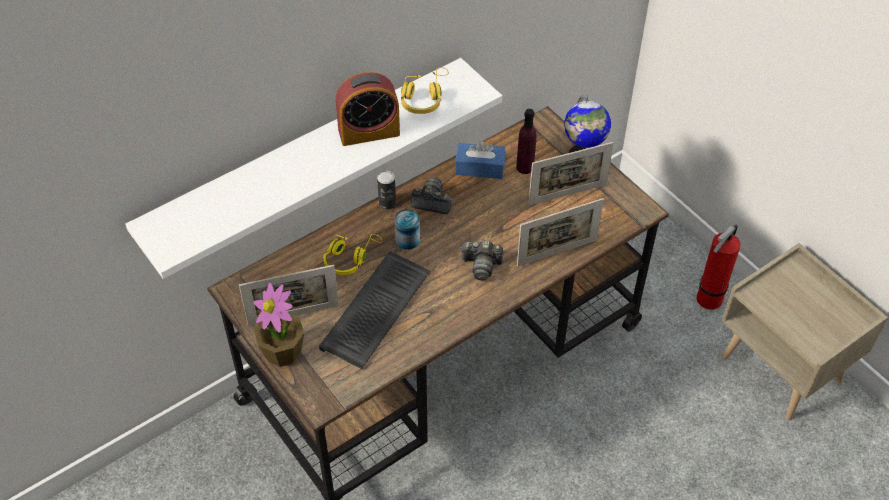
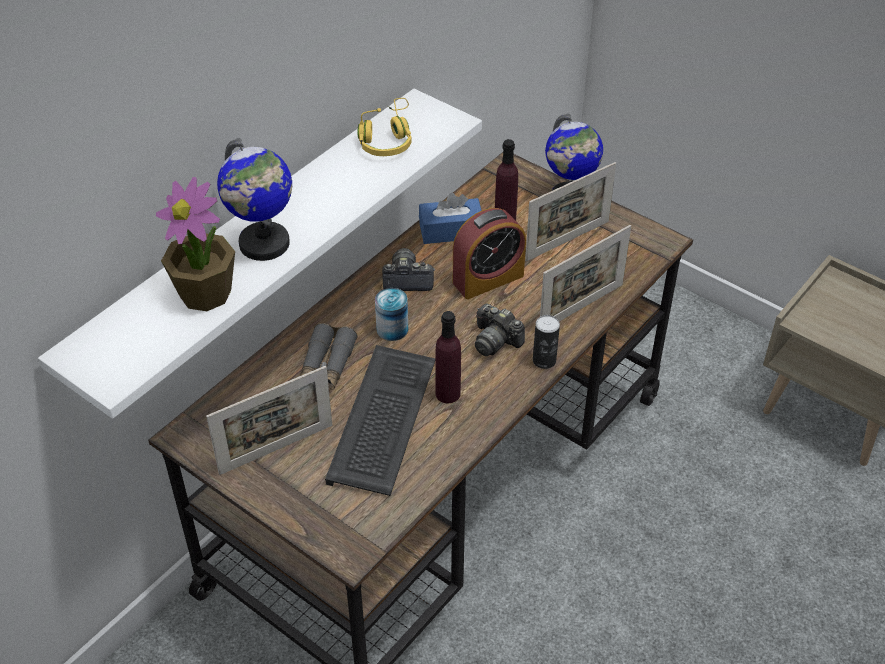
camera: 15 degrees left, 5 degrees down
potted plant [254,283,304,367] -> potted plant moved to [156,177,235,311]
yellow headphones [324,234,382,275] -> grey binoculars [300,323,358,390]
alarm clock [336,72,400,146] -> alarm clock moved to [453,208,526,299]
can [377,171,396,210] -> can moved to [533,315,560,369]
camera [460,240,503,281] -> camera turned 45 degrees clockwise [475,303,525,356]
fire extinguisher [697,225,741,310] -> none
none -> globe [217,138,292,261]
none -> purple bottle [436,311,461,403]

